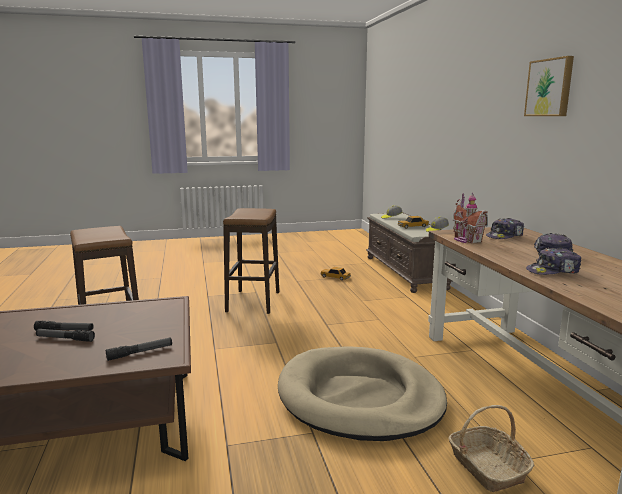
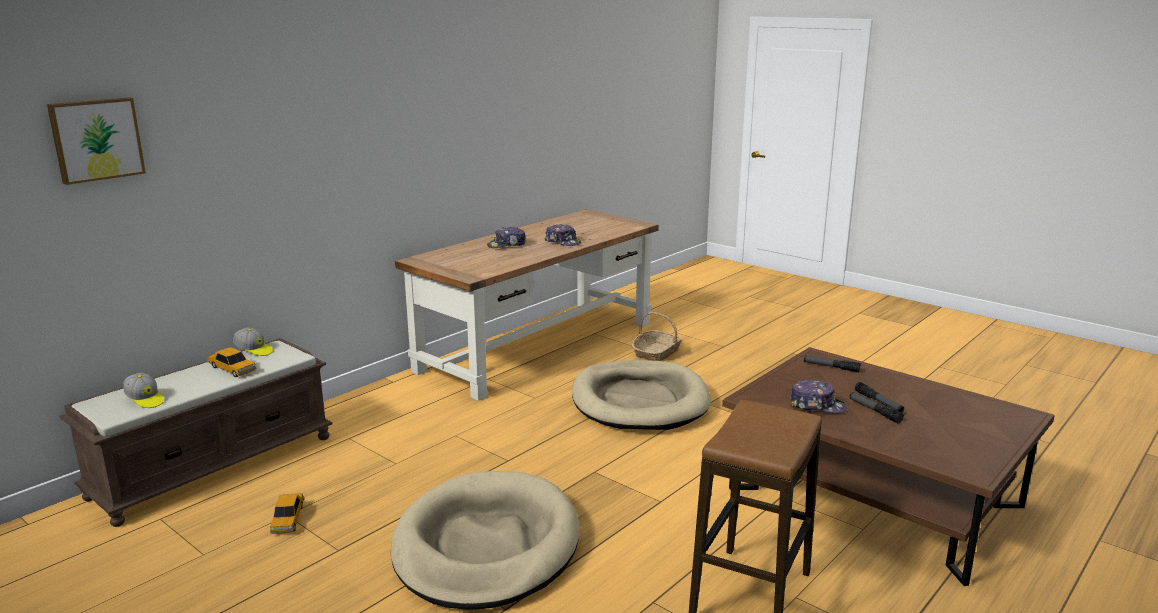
camera: 125 degrees left, 5 degrees up
stool [223,208,279,314] -> beige dog bed [391,471,580,610]
toy house [453,193,488,243] -> none
cap [486,218,524,239] -> cap moved to [790,380,846,414]
picture [524,56,574,116] -> picture moved to [47,97,146,185]

